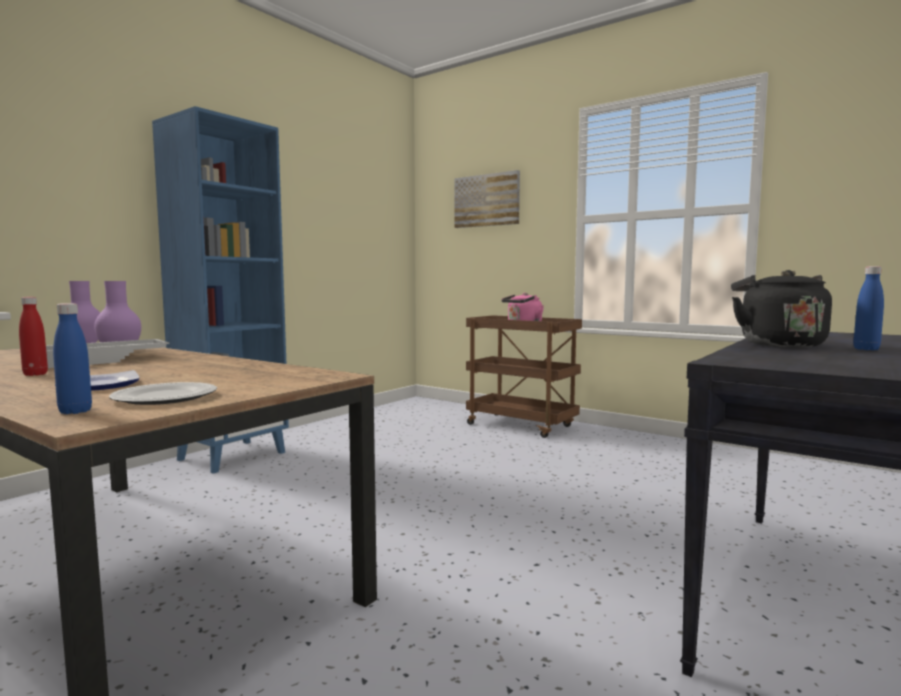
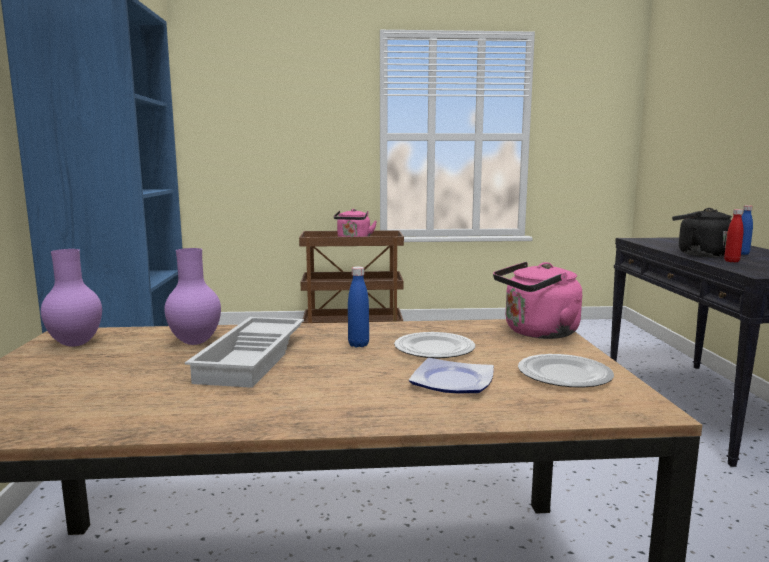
camera: 40 degrees left, 5 degrees up
red bottle [19,297,48,376] -> red bottle moved to [724,209,743,262]
blue bottle [53,303,92,414] -> blue bottle moved to [348,266,369,347]
picture [455,170,520,228] -> none
none -> plate [394,332,475,359]
none -> pink kettle [493,262,582,339]

